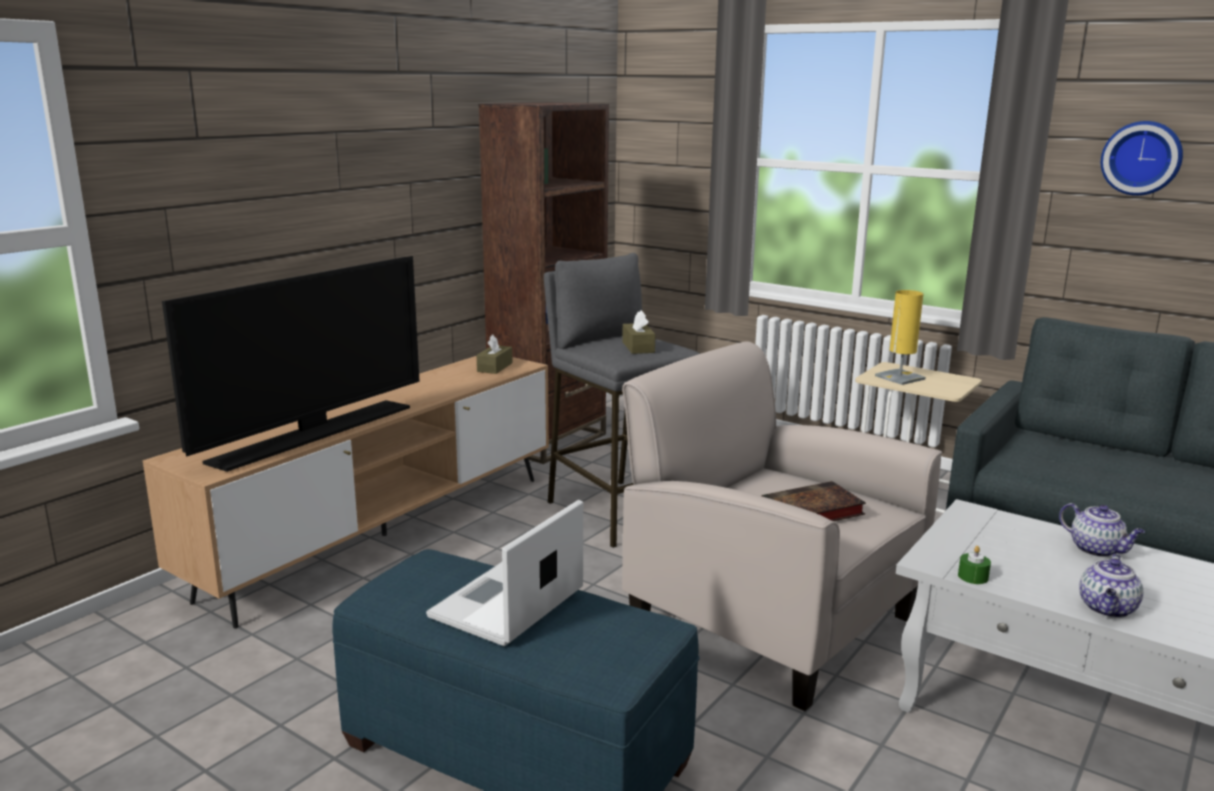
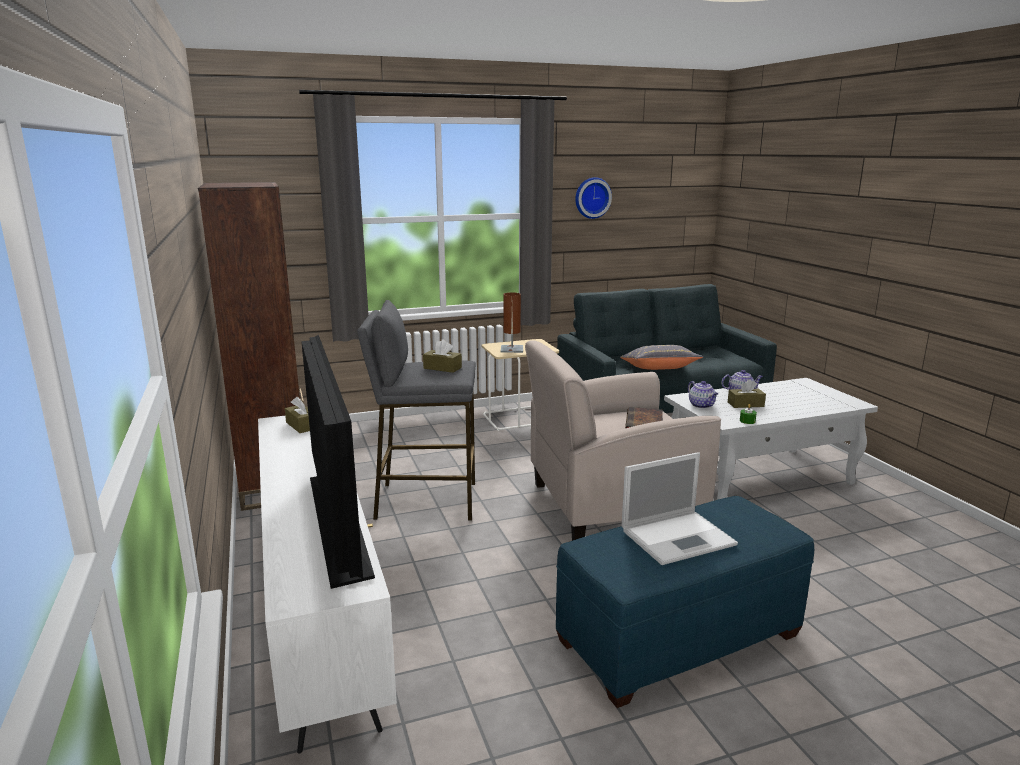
camera: 55 degrees left, 0 degrees up
brown tv stand [143,356,549,628] -> white tv stand [258,416,397,753]
laptop [426,500,583,646] -> laptop turned 90 degrees counterclockwise [622,452,738,565]
yellow table lamp [875,290,926,385] -> brown table lamp [500,292,523,353]
teapot [1079,554,1143,618] -> teapot moved to [688,381,718,408]
none -> grey pillow [620,345,703,370]
none -> brown tissue box [728,379,766,408]

